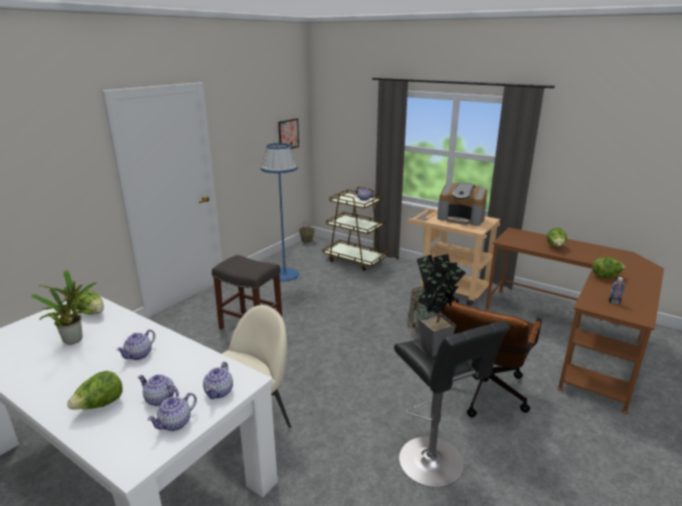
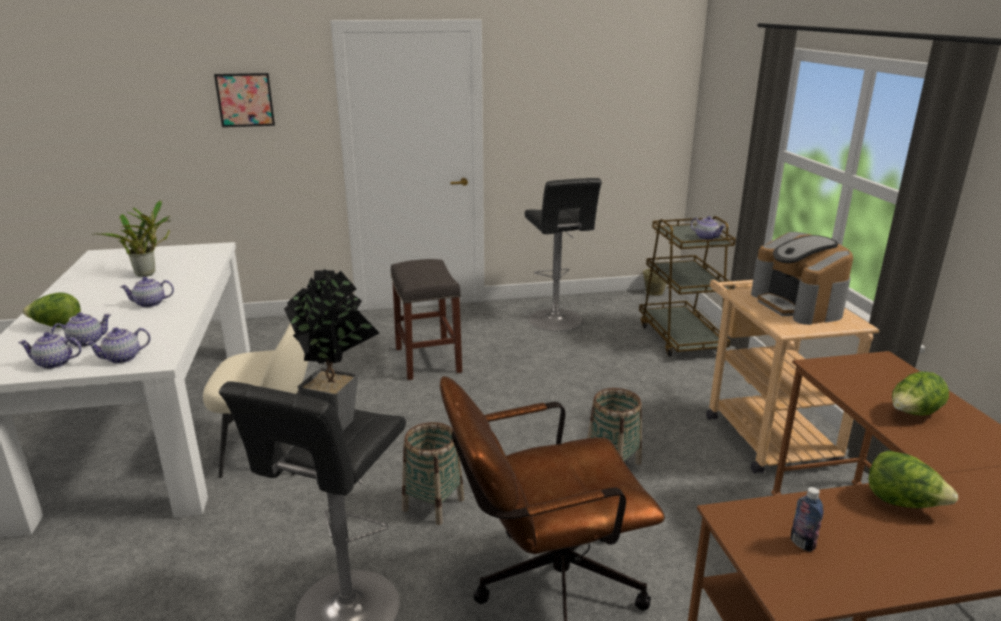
camera: 45 degrees right, 0 degrees up
lettuce [76,290,104,315] -> none
teapot [138,375,179,406] -> teapot turned 75 degrees clockwise [51,312,111,347]
blue floor lamp [261,143,299,281] -> black stool [525,178,602,331]
picture [278,118,299,149] -> picture moved to [214,73,275,127]
none -> basket [402,422,464,525]

